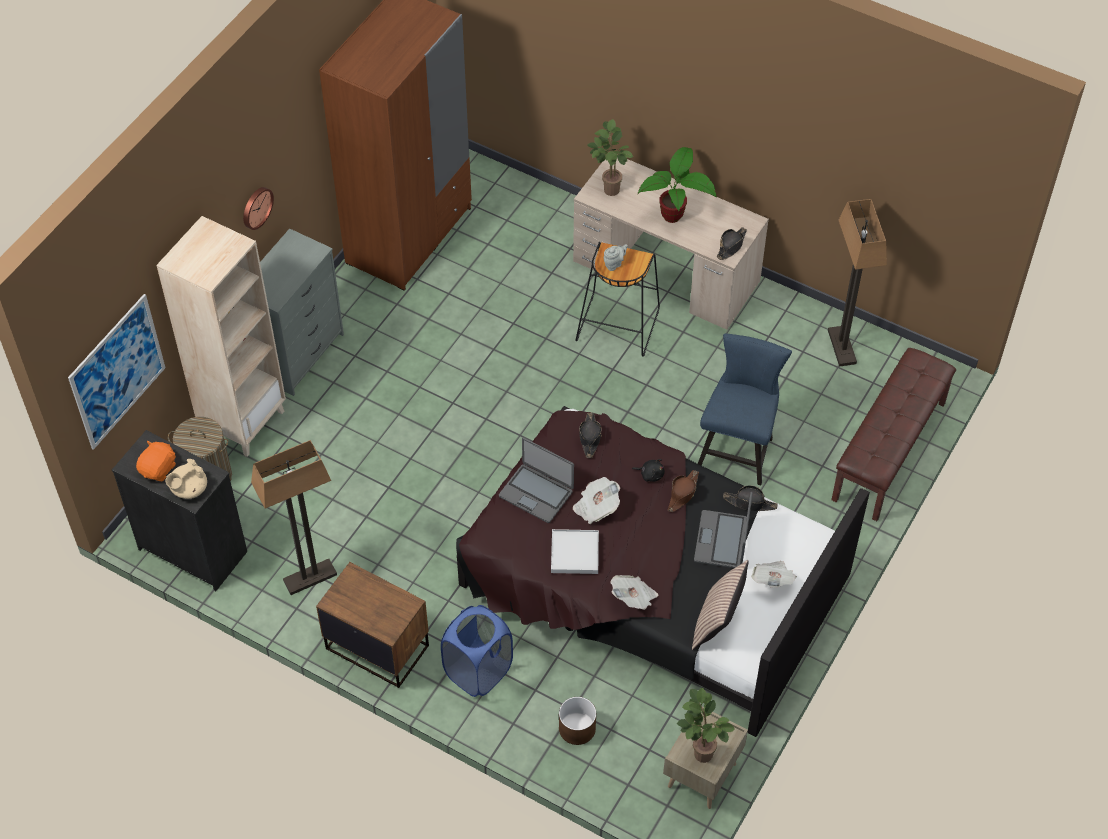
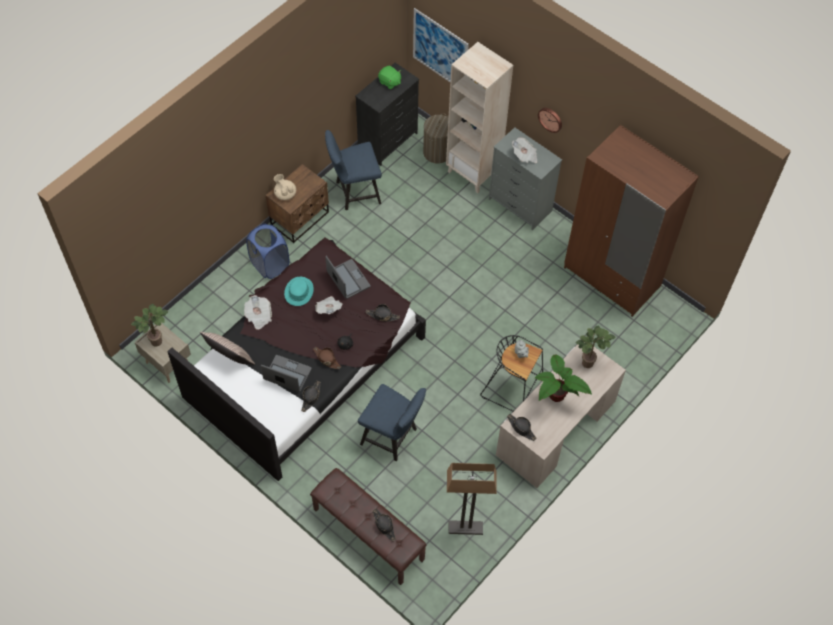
camera: 100 degrees right, 5 degrees up
orange plush toy [136,441,176,481] -> green plush toy [378,66,401,89]
beige teapot [166,459,207,499] -> beige teapot moved to [274,174,296,200]
floor lamp [251,440,337,595] -> blue chair [325,130,382,210]
laptop [499,438,574,523] -> laptop turned 105 degrees clockwise [325,256,371,299]
white tray [551,529,599,574] -> turquoise hat [284,277,314,306]
brown planter [559,697,596,745] -> none
newspaper [751,561,797,588] -> newspaper moved to [512,138,537,163]
none -> black hat [373,508,396,541]

